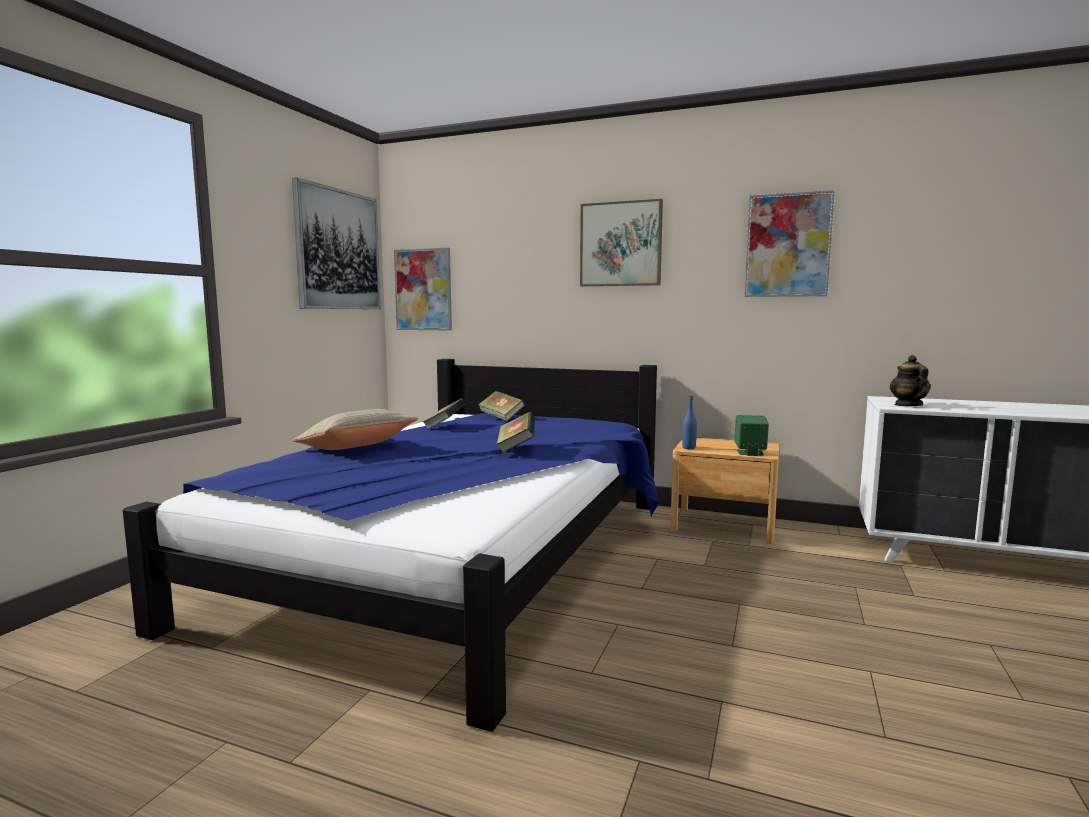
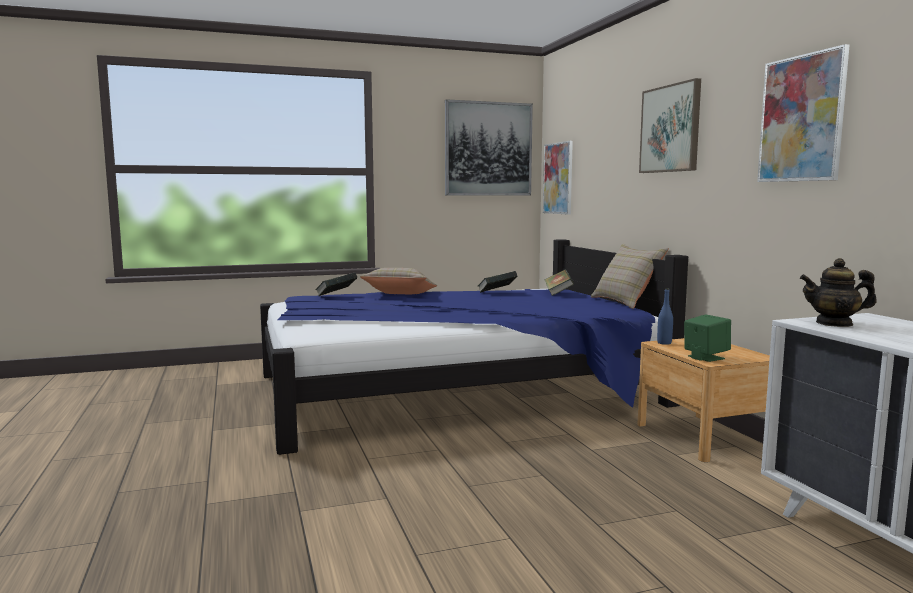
camera: 50 degrees right, 0 degrees up
book [497,412,535,453] -> book moved to [315,272,357,297]
teapot [890,355,931,406] -> teapot turned 135 degrees counterclockwise [800,258,877,327]
none -> beige pillow [591,243,669,309]

